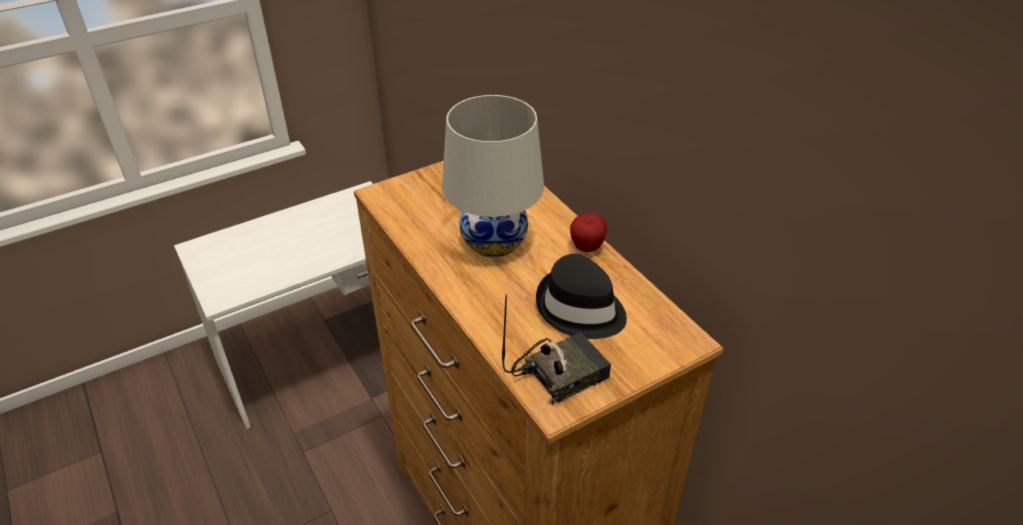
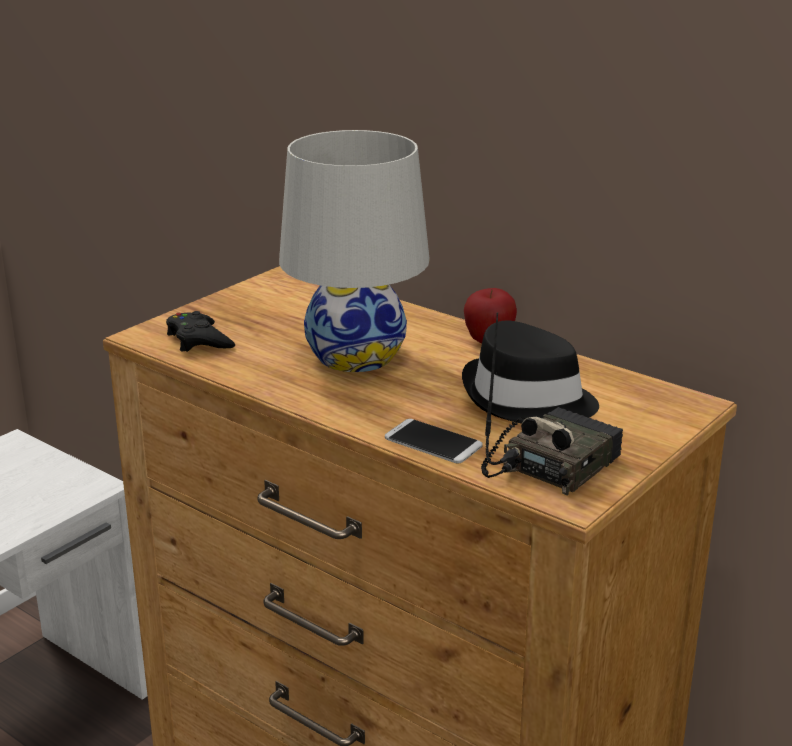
camera: 20 degrees left, 15 degrees down
none -> black game controller [166,311,235,352]
none -> phone [385,419,483,463]

